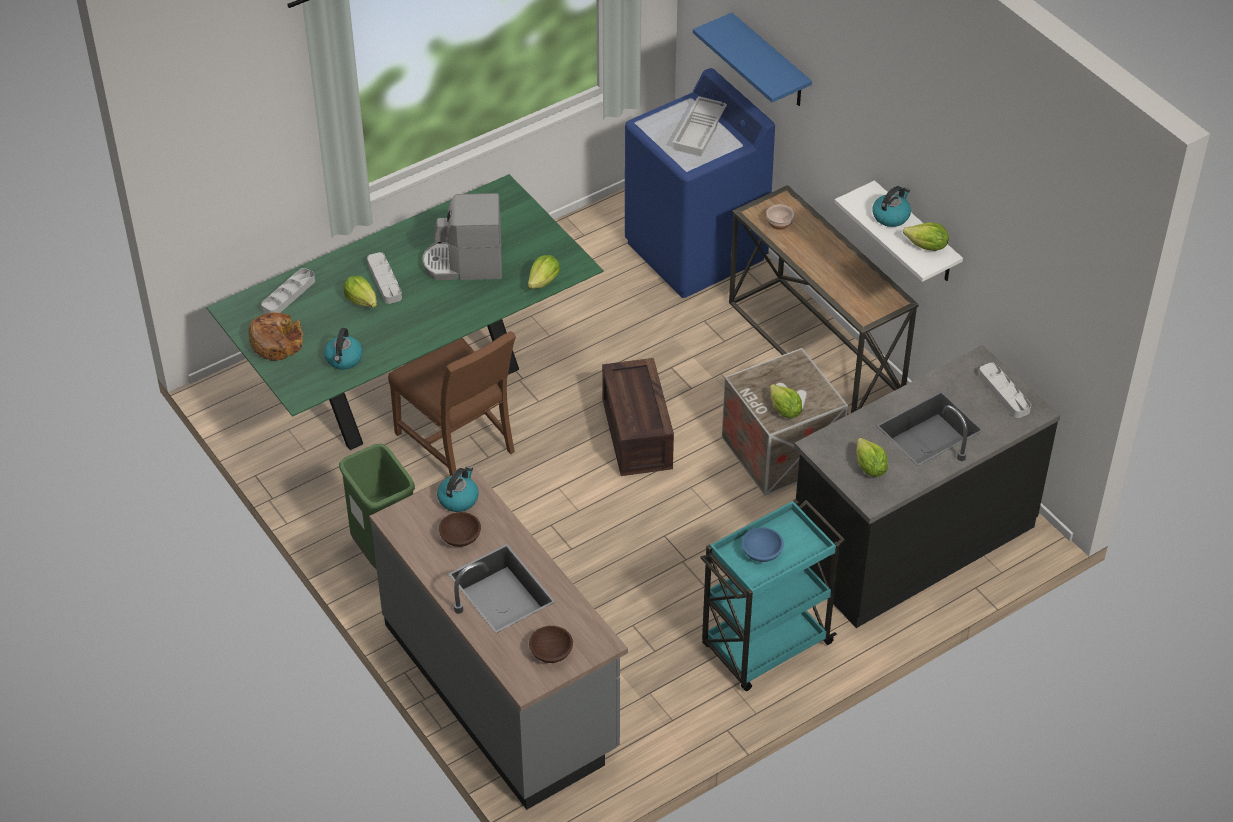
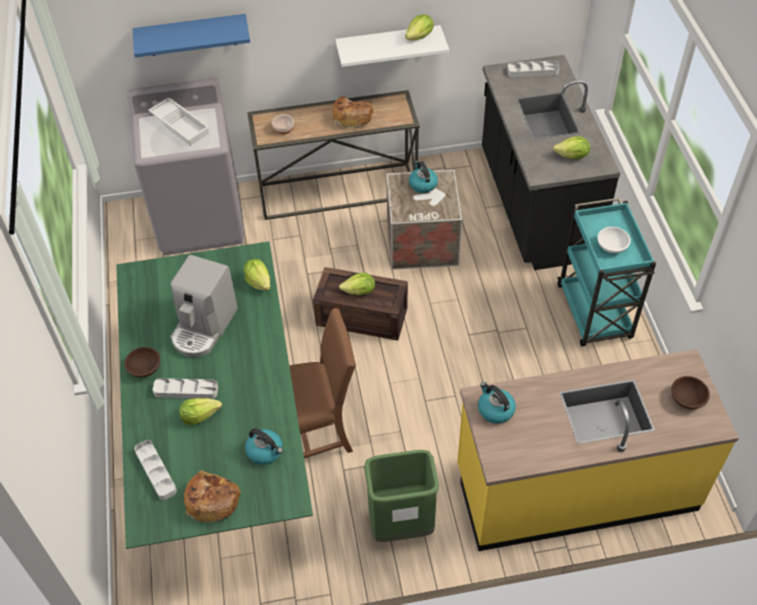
camera: 65 degrees left, 5 degrees up
grey counter [369,465,628,810] -> yellow counter [457,349,739,551]
brown bowl [439,512,481,547] -> brown bowl moved to [125,347,160,377]
blue washing machine [625,68,775,298] -> grey washing machine [127,78,245,255]
blue bowl [742,527,784,562] -> white bowl [597,227,631,253]
lettuce [770,384,802,419] -> lettuce moved to [339,273,375,295]
kettle [872,186,911,227] -> kettle moved to [409,161,438,193]
none -> bread [333,97,374,128]

